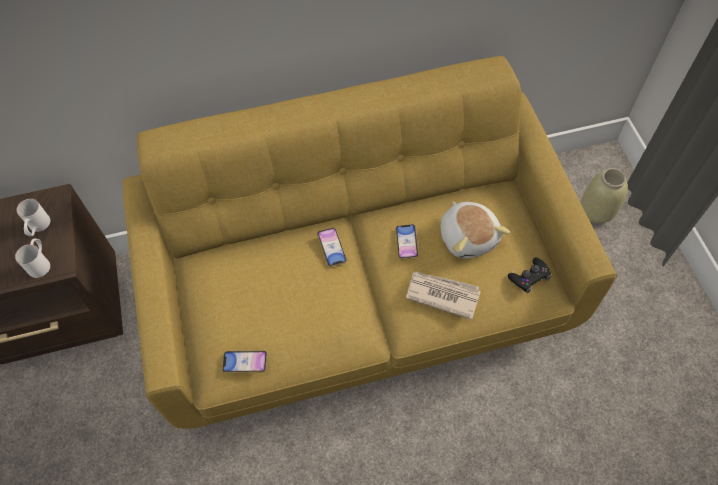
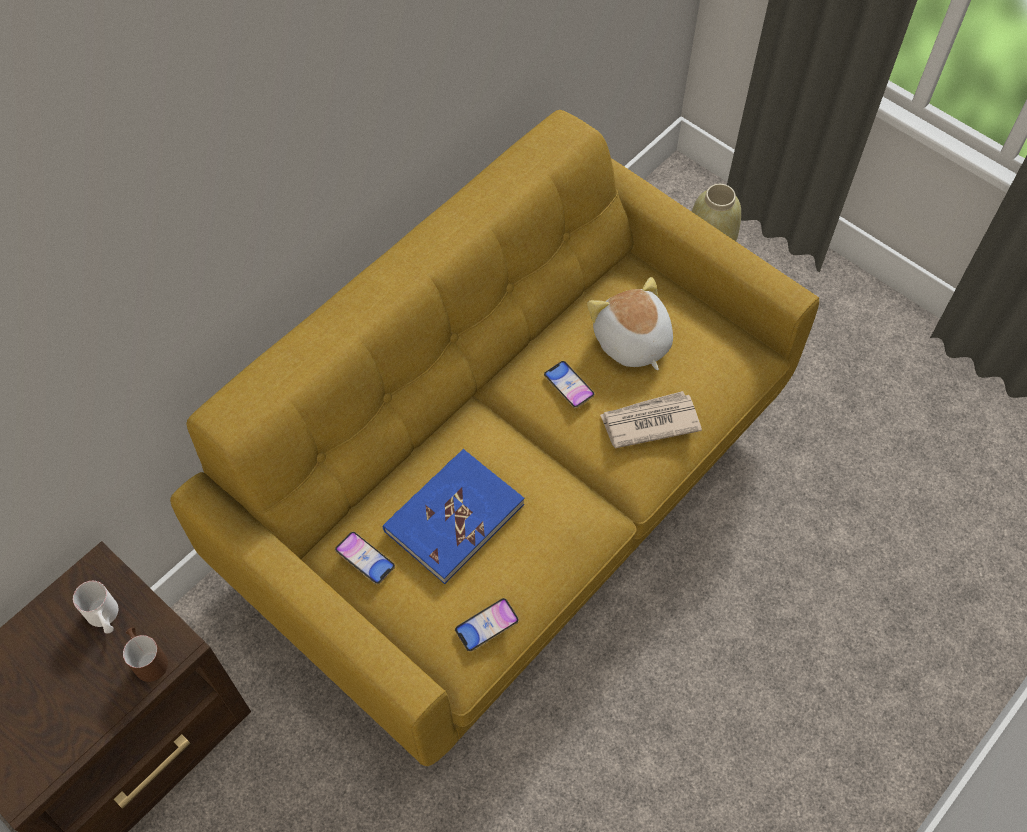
camera: 35 degrees left, 0 degrees up
white mug [15,238,50,278] -> brown mug [123,627,168,682]
phone [317,228,347,267] -> phone moved to [335,532,395,585]
plush toy [441,201,510,259] -> plush toy turned 150 degrees counterclockwise [587,277,673,371]
black game controller [508,257,551,293] -> none
none -> blue book [383,449,525,584]

